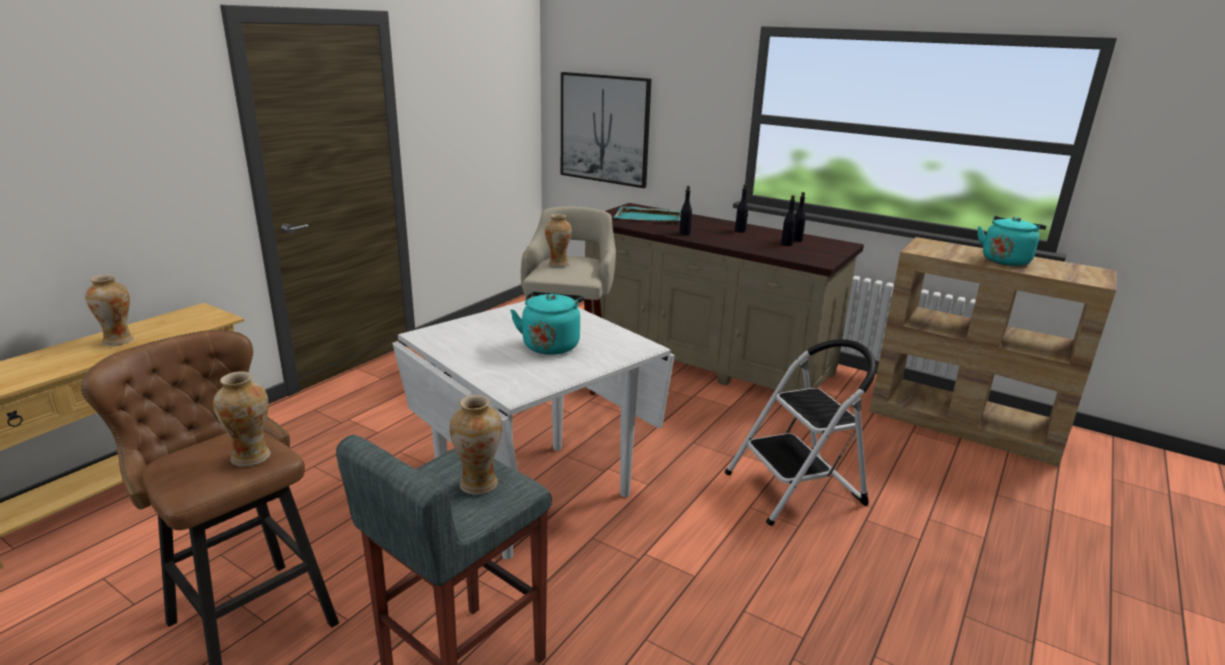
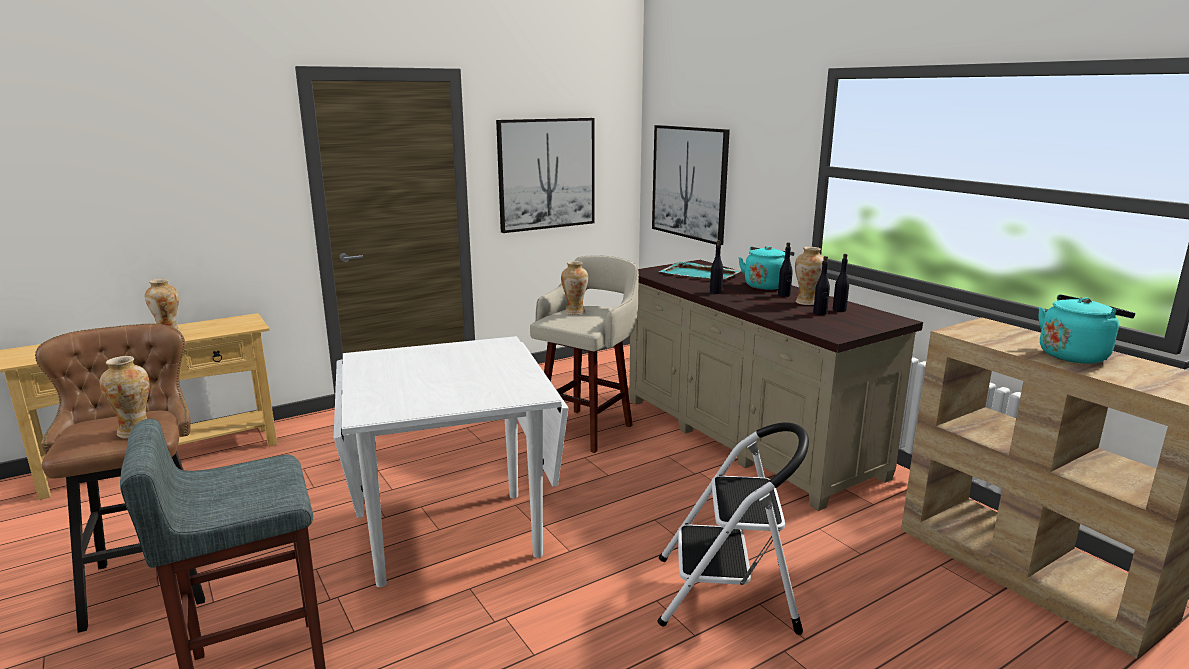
camera: 25 degrees right, 5 degrees down
vase [450,395,502,495] -> vase moved to [795,247,824,305]
turquoise kettle [510,292,584,355] -> turquoise kettle moved to [738,246,795,290]
none -> picture [496,118,595,233]

